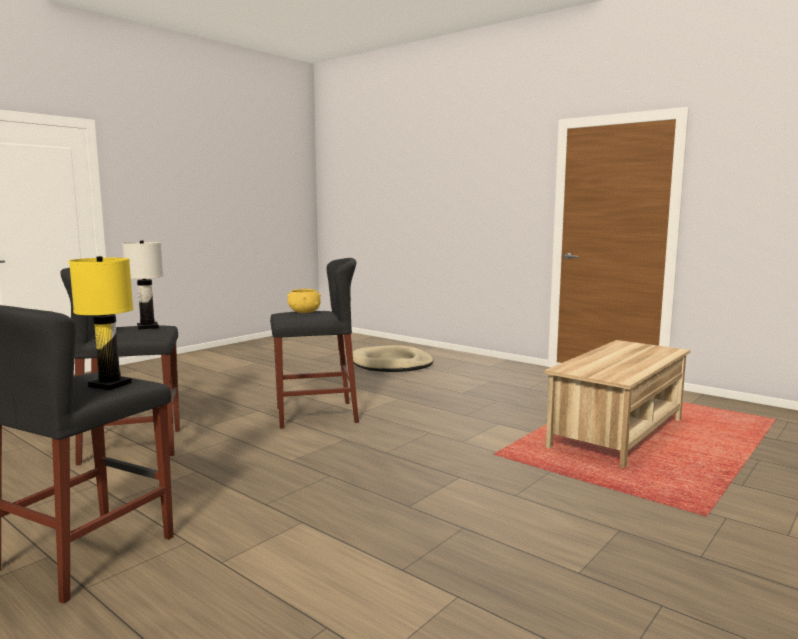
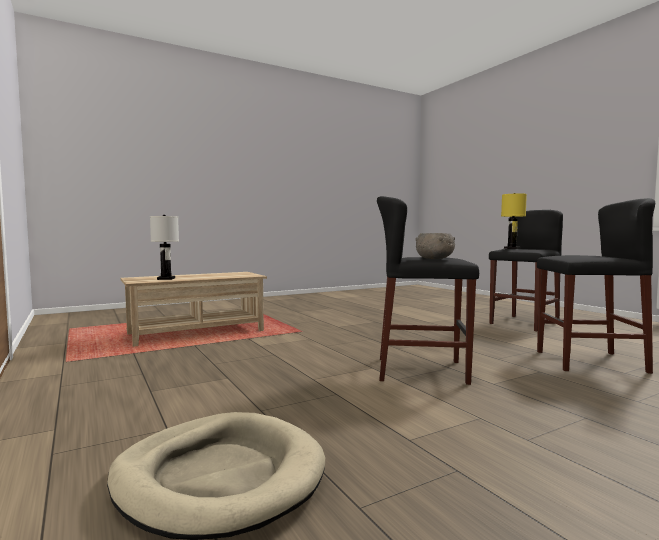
camera: 160 degrees left, 5 degrees down
white table lamp [122,241,163,330] -> white table lamp moved to [150,215,179,280]
yellow bowl [287,289,321,313] -> grey bowl [415,233,455,259]

